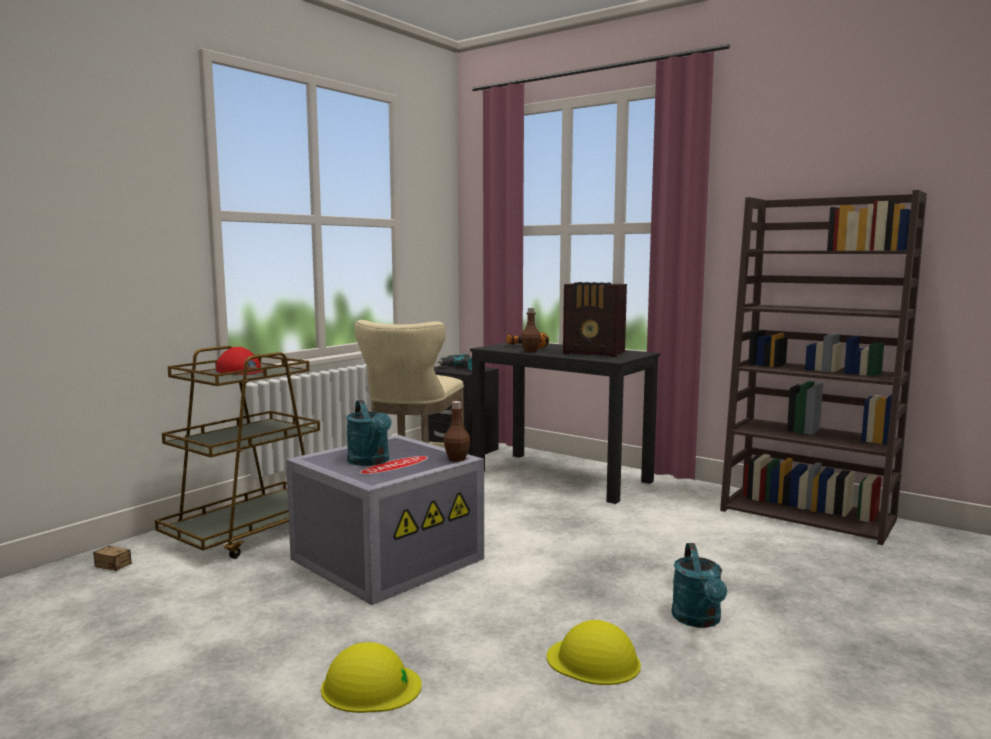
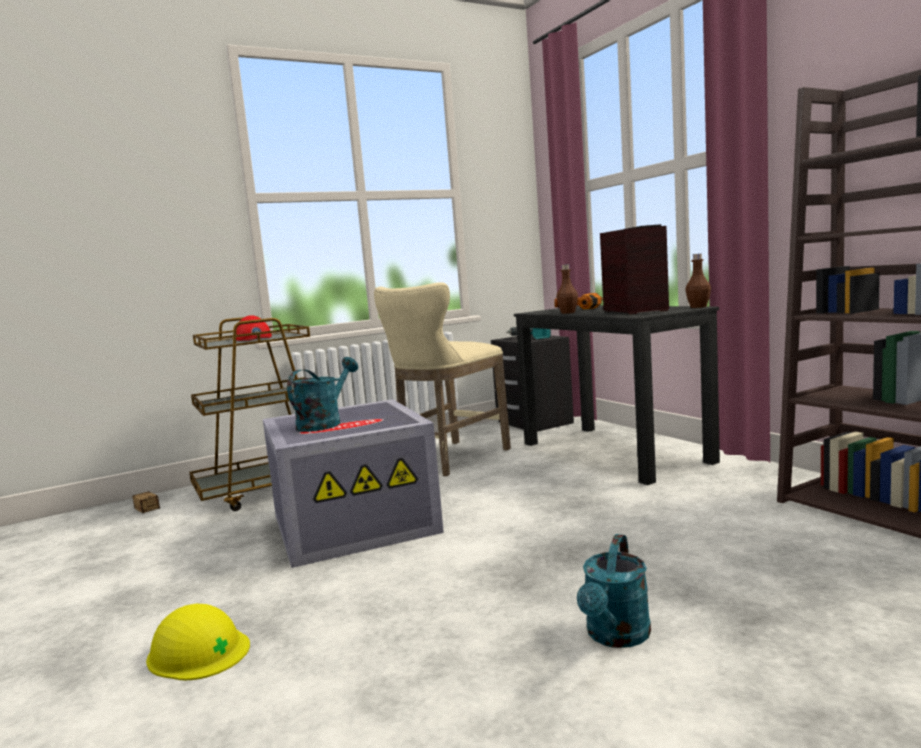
camera: 25 degrees right, 0 degrees up
turquoise watering can [346,400,392,466] -> turquoise watering can turned 150 degrees counterclockwise [287,357,358,432]
brown bottle [443,401,470,462] -> brown bottle moved to [685,254,711,308]
yellow hard hat [547,620,641,685] -> none
radio [563,282,627,357] -> radio turned 150 degrees counterclockwise [600,224,669,314]

